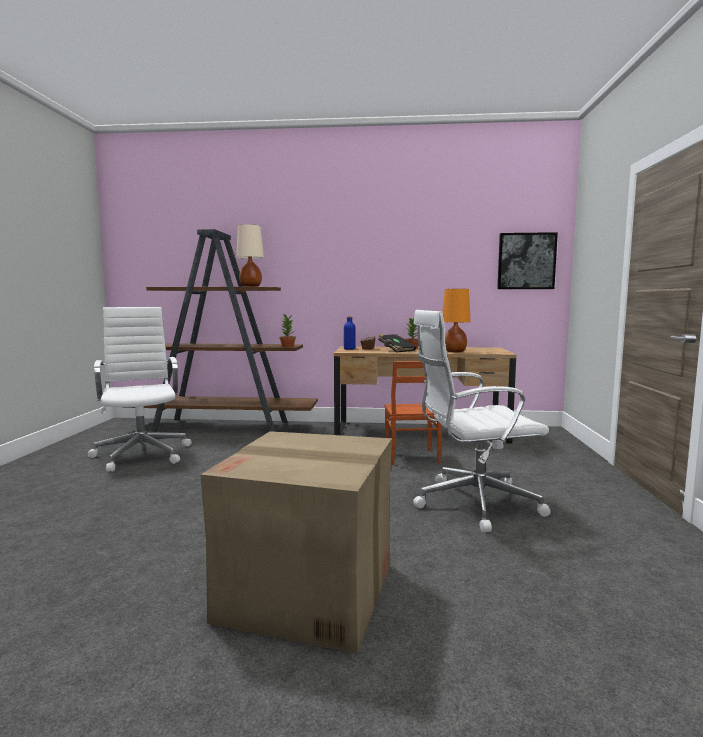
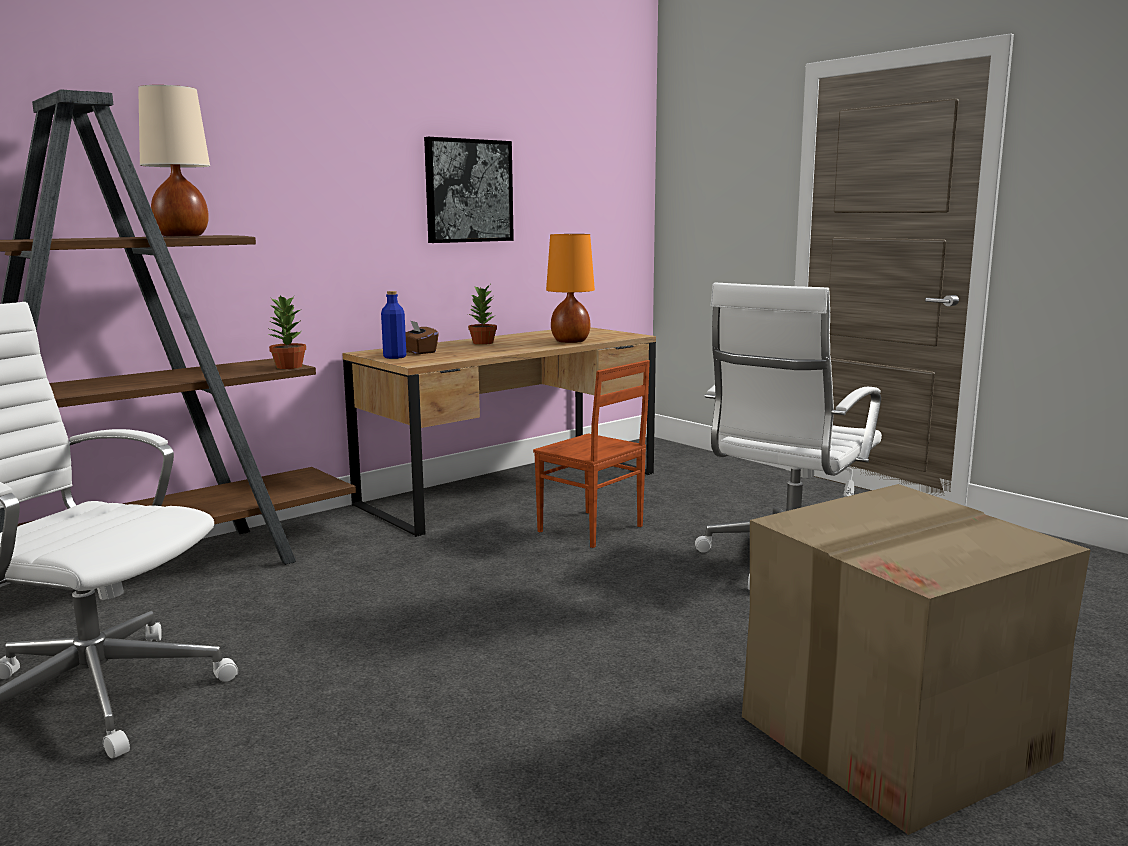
camera: 45 degrees left, 5 degrees up
black book [378,334,416,353] -> none
picture [497,232,558,289] -> picture moved to [424,137,514,243]

